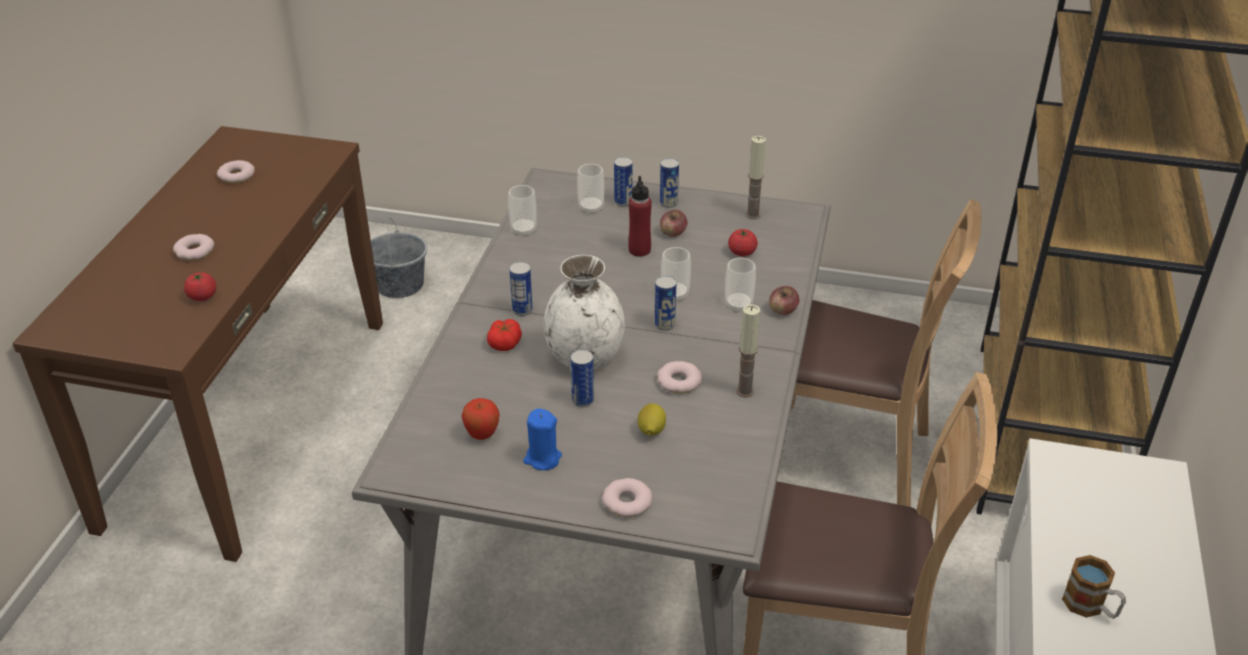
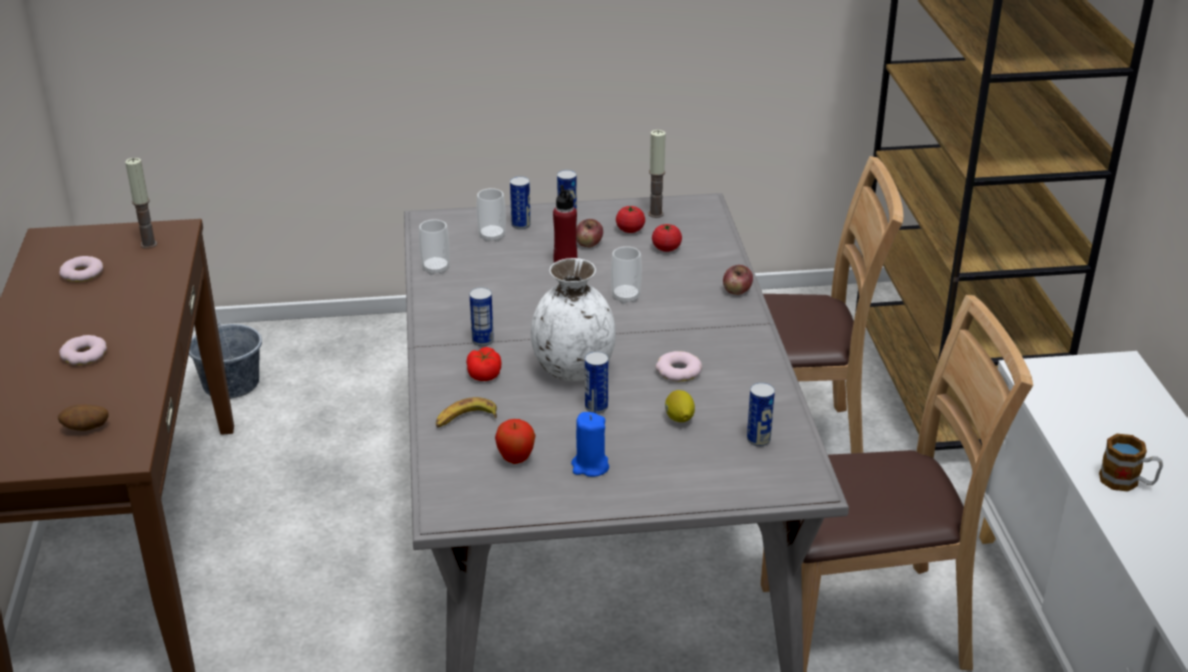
camera: 20 degrees left, 5 degrees down
tomato [184,272,216,301] -> tomato moved to [616,206,645,233]
donut [602,478,652,517] -> none
can [655,276,676,331] -> can moved to [747,382,775,447]
cup [725,258,756,313] -> none
candle [736,304,760,397] -> candle moved to [125,158,157,249]
none -> potato [58,405,109,431]
none -> banana [436,397,497,428]

